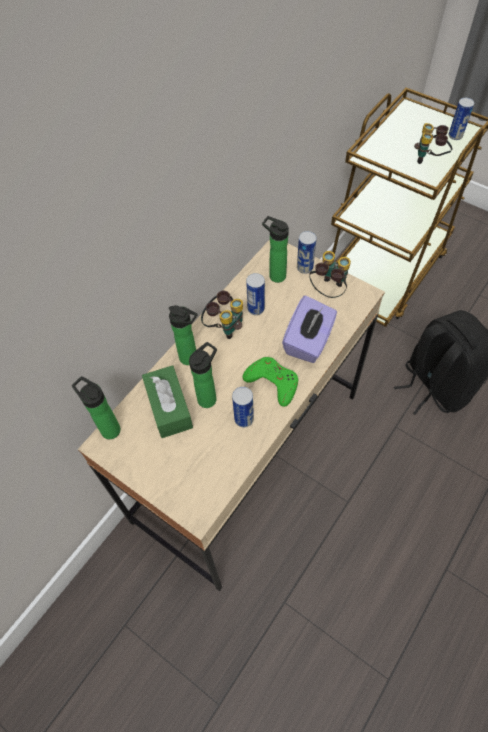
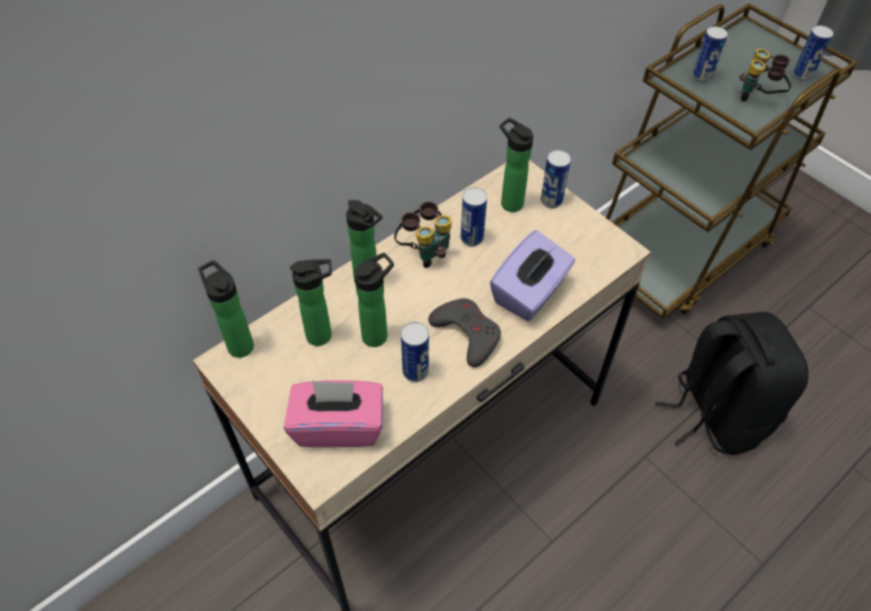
camera: 10 degrees right, 5 degrees down
green tissue box [142,365,193,438] -> bottle [290,259,332,346]
green game controller [242,357,298,407] -> grey game controller [428,298,501,367]
binoculars [309,251,351,298] -> none
none -> pink tissue box [284,380,383,447]
none -> can [693,26,728,82]

